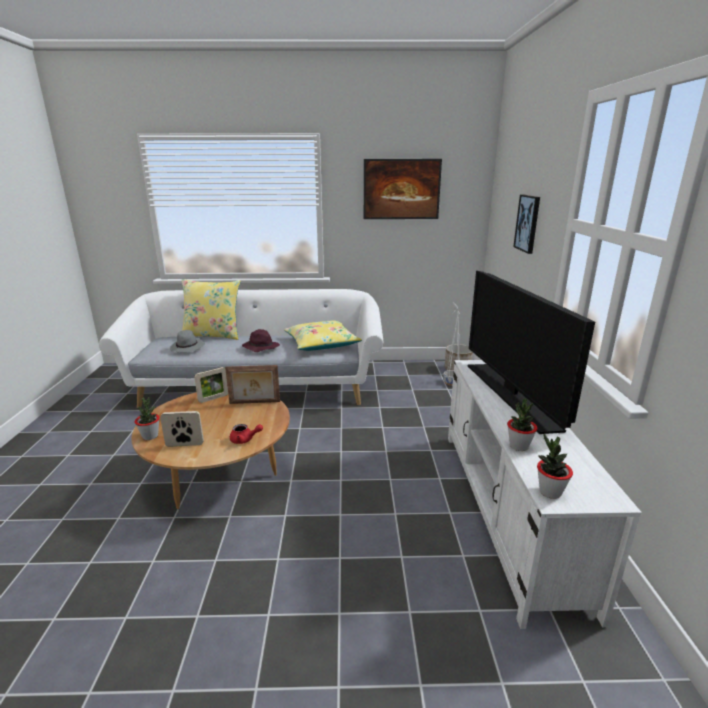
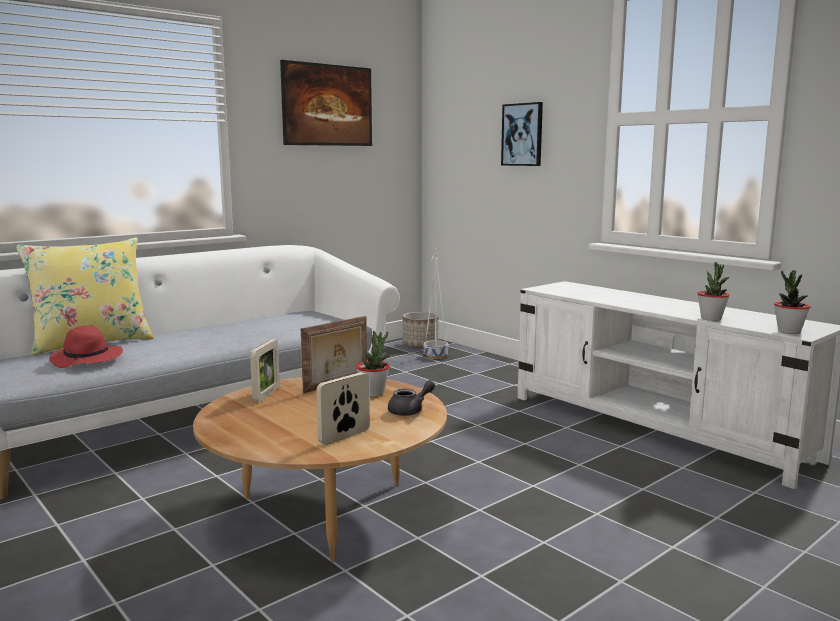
camera: 40 degrees left, 10 degrees down
potted plant [135,397,160,440] -> potted plant moved to [357,331,390,397]
grey hat [170,330,205,353] -> red hat [49,325,123,368]
red teapot [230,424,263,444] -> grey teapot [388,380,435,416]
purple hat [242,329,280,352] -> none
yellow pillow [284,320,362,351] -> none
television [468,270,595,434] -> none

